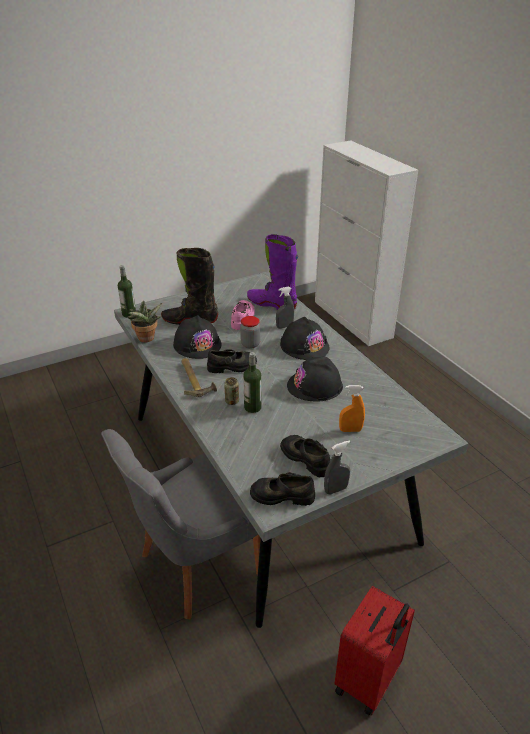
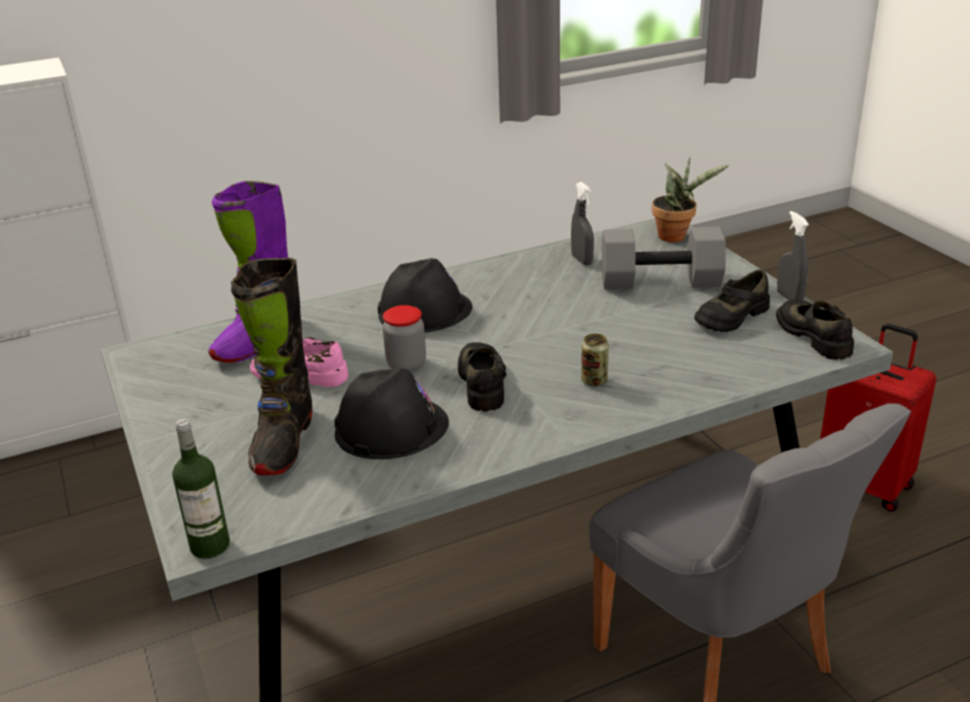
camera: 85 degrees left, 5 degrees down
potted plant [127,301,162,342] -> potted plant moved to [652,157,729,242]
hammer [181,358,217,397] -> none
bottle [243,352,262,413] -> none
black shoe [250,472,315,506] -> black shoe turned 150 degrees clockwise [776,300,854,360]
grey spray bottle [276,286,294,329] -> grey spray bottle moved to [571,182,594,266]
black hard hat [287,356,343,402] -> none
orange spray bottle [339,385,365,432] -> grey dumbbell [602,227,726,290]

